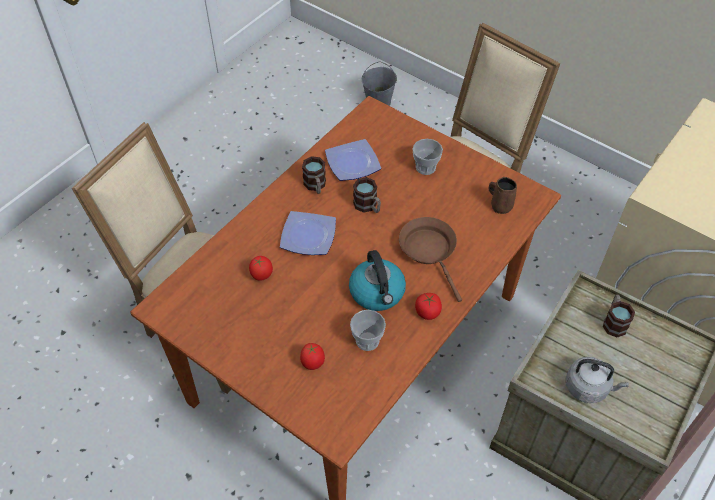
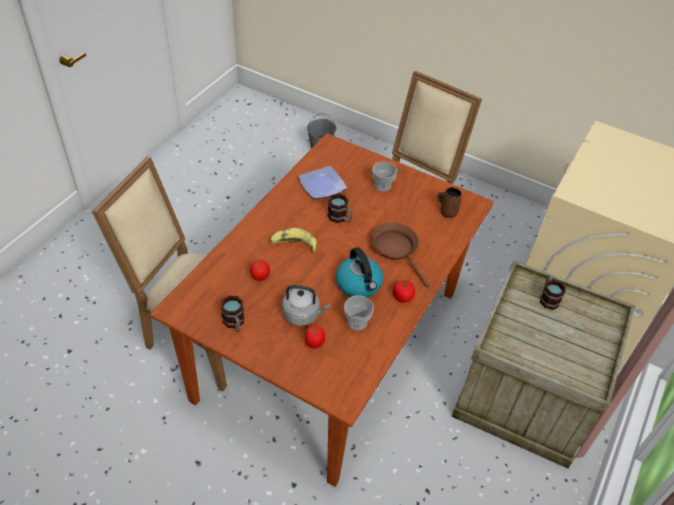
camera: 10 degrees left, 5 degrees down
plate [280,211,336,255] -> banana [270,228,317,253]
mug [302,156,326,194] -> mug moved to [221,296,244,332]
grey kettle [566,357,629,403] -> grey kettle moved to [282,285,330,326]

